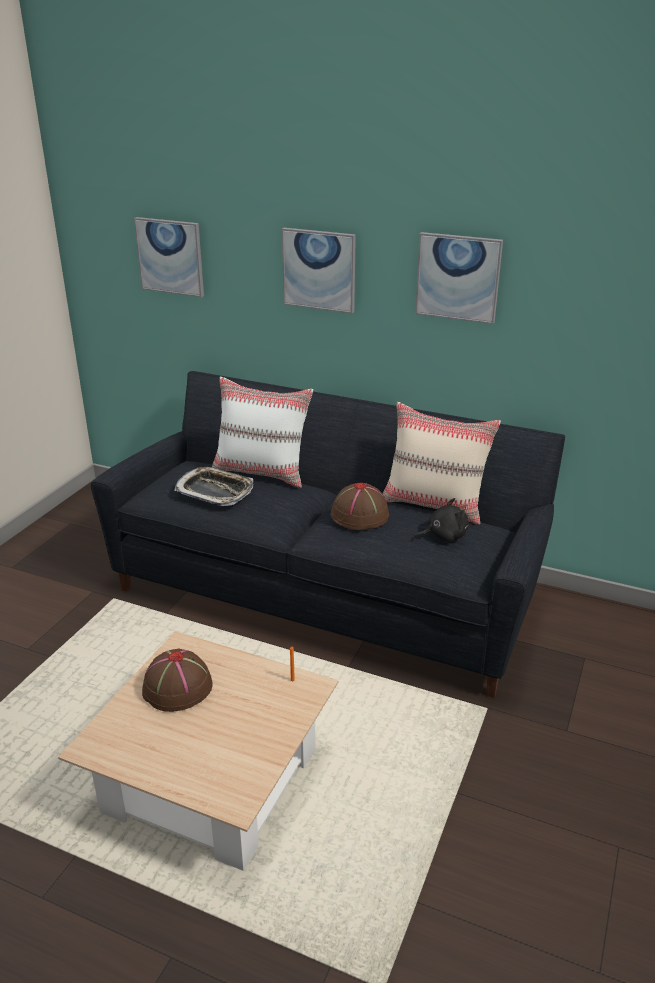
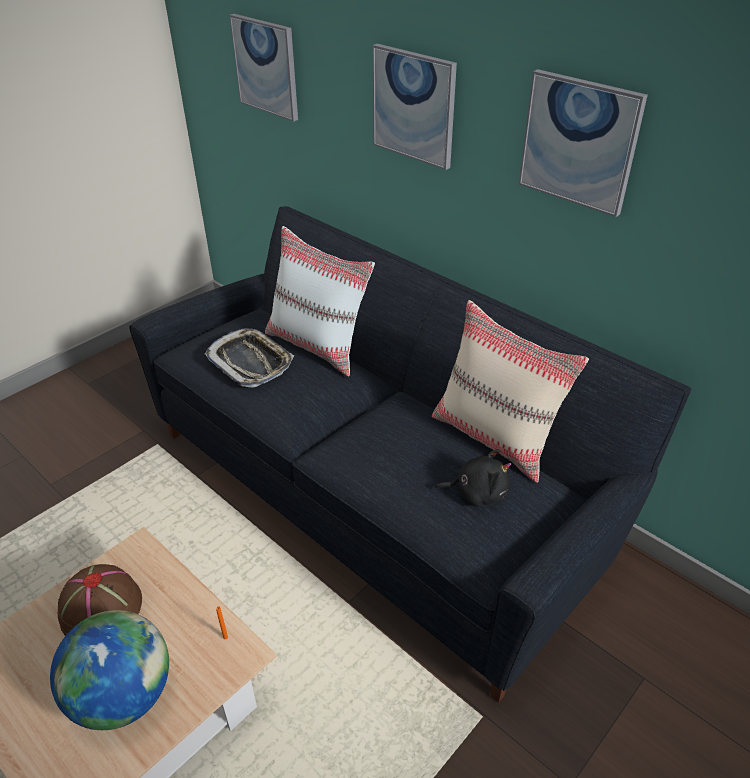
camera: 20 degrees right, 10 degrees up
brown hat [330,482,389,530] -> none
none -> globe [50,610,169,730]

